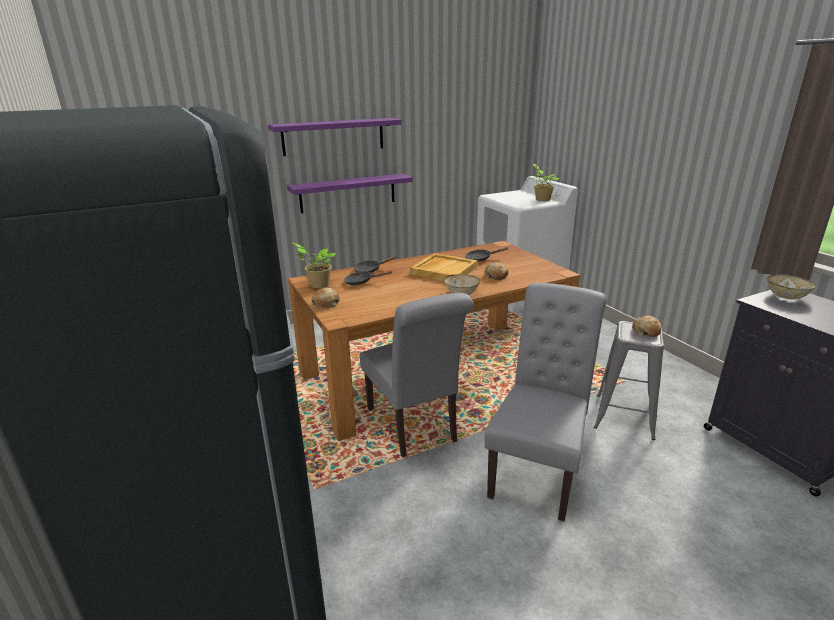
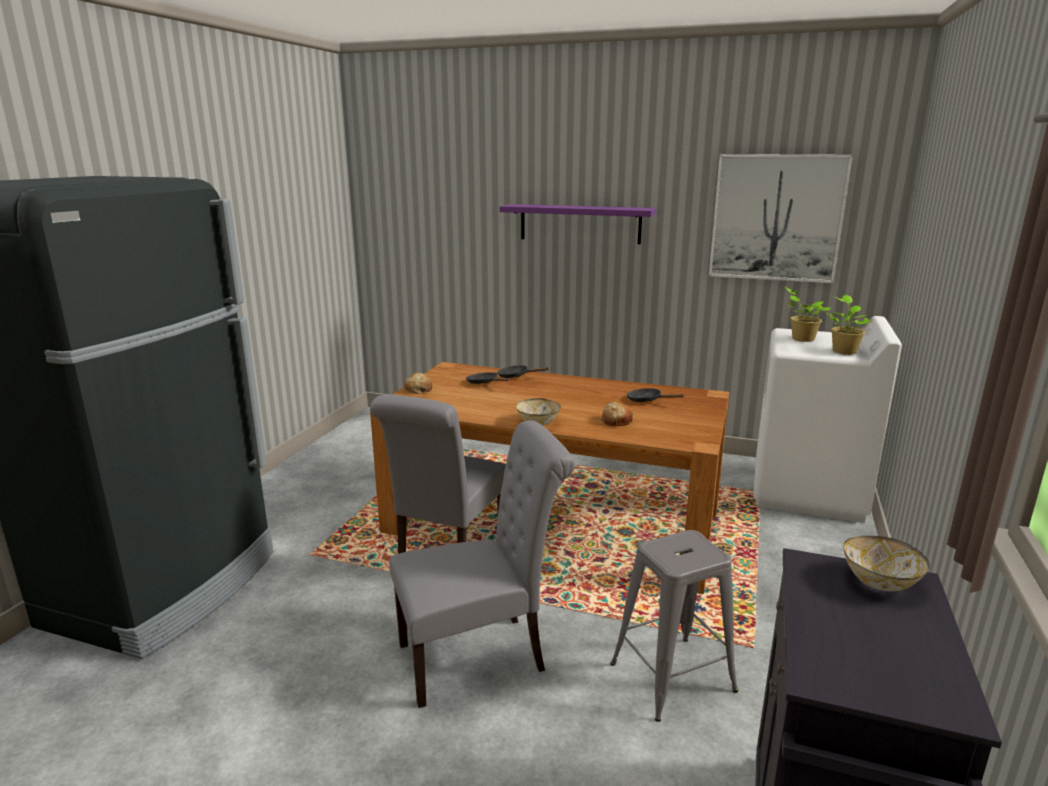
camera: 45 degrees right, 5 degrees down
purple shelf [287,174,413,213] -> none
potted plant [292,243,336,288] -> potted plant moved to [785,287,831,342]
beige tray [410,253,478,281] -> none
bread [632,315,662,337] -> none
none -> picture [709,154,853,283]

